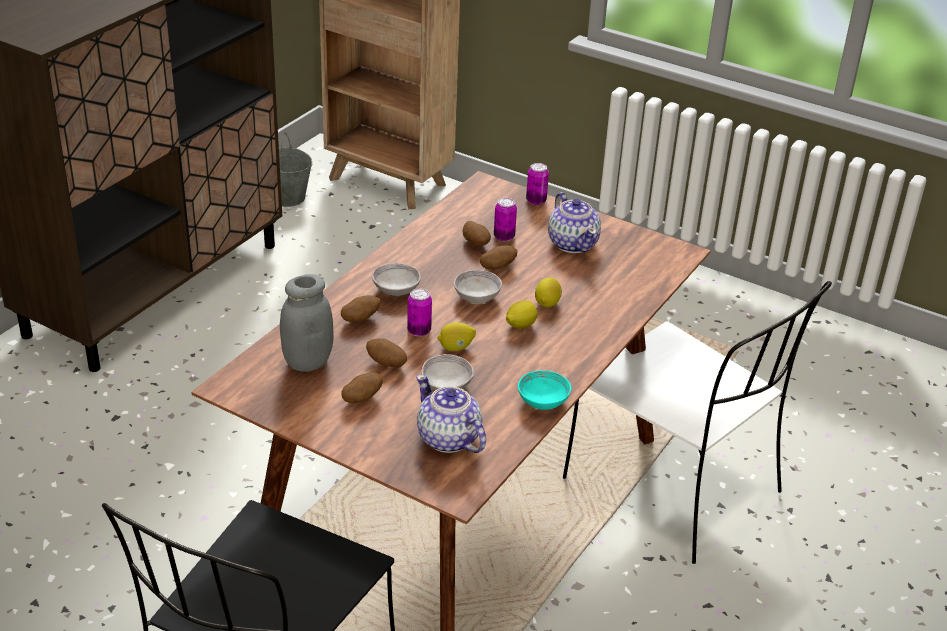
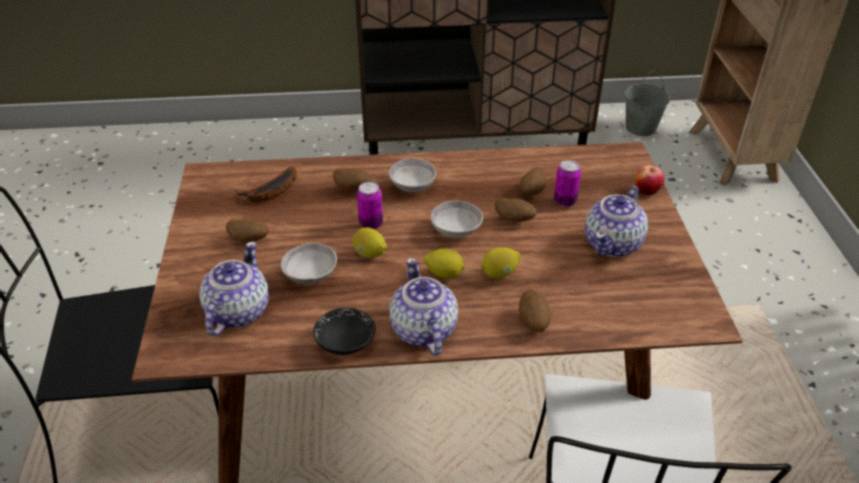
camera: 55 degrees right, 5 degrees up
grey jar [280,274,334,372] -> banana [235,166,297,202]
potato [366,338,407,368] -> potato moved to [519,289,551,332]
turquoise bowl [518,370,571,410] -> black bowl [313,308,376,355]
can [526,163,549,205] -> apple [635,165,664,195]
none -> teapot [389,258,458,356]

